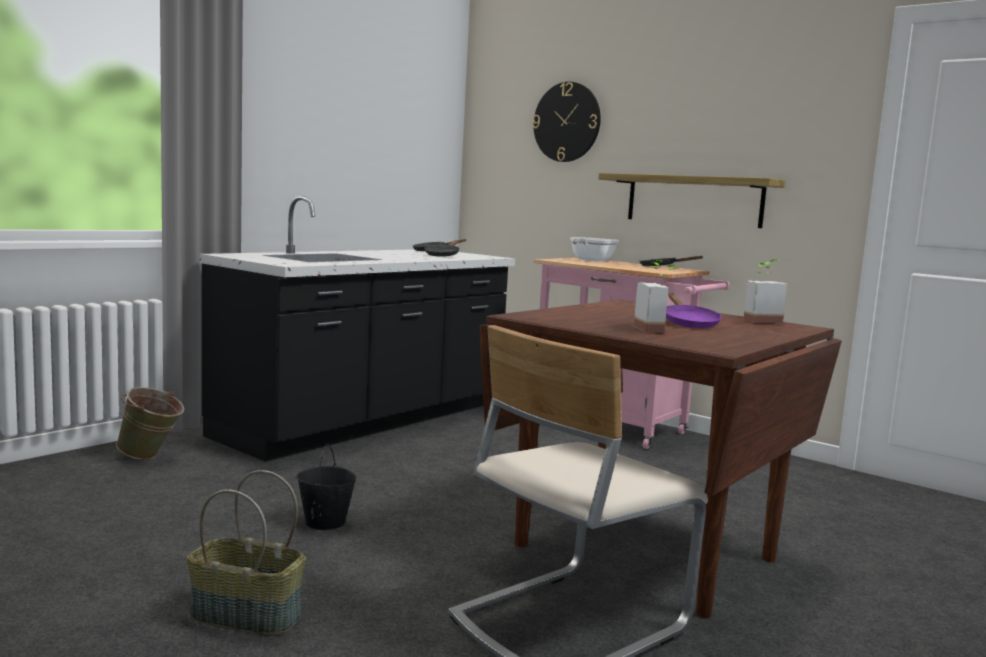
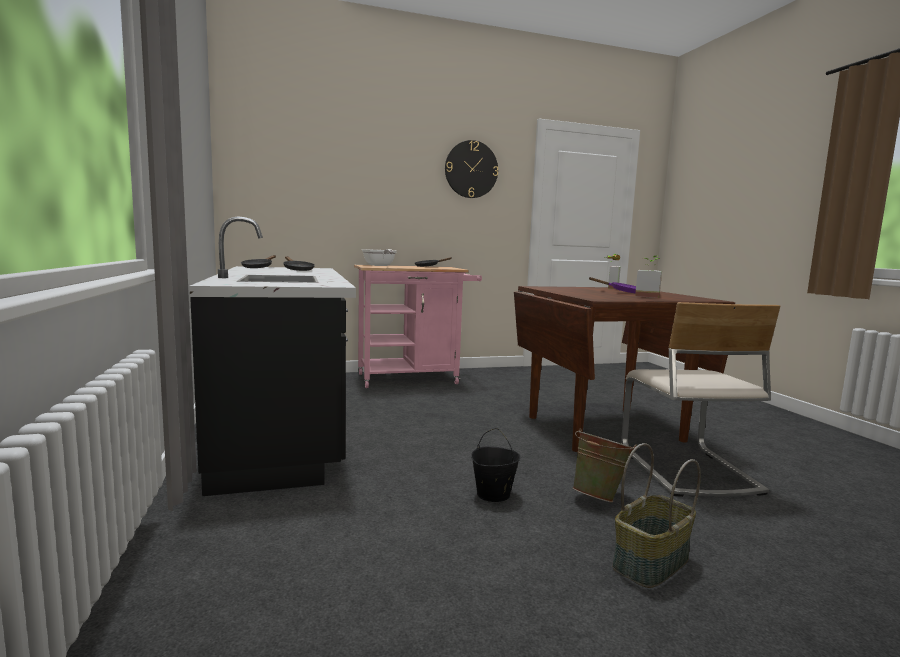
camera: 55 degrees left, 0 degrees up
green bucket [116,387,184,460] -> green bucket moved to [572,428,637,502]
wall clock [532,82,601,162] -> wall clock moved to [445,140,498,198]
shelf [598,173,785,228] -> none

